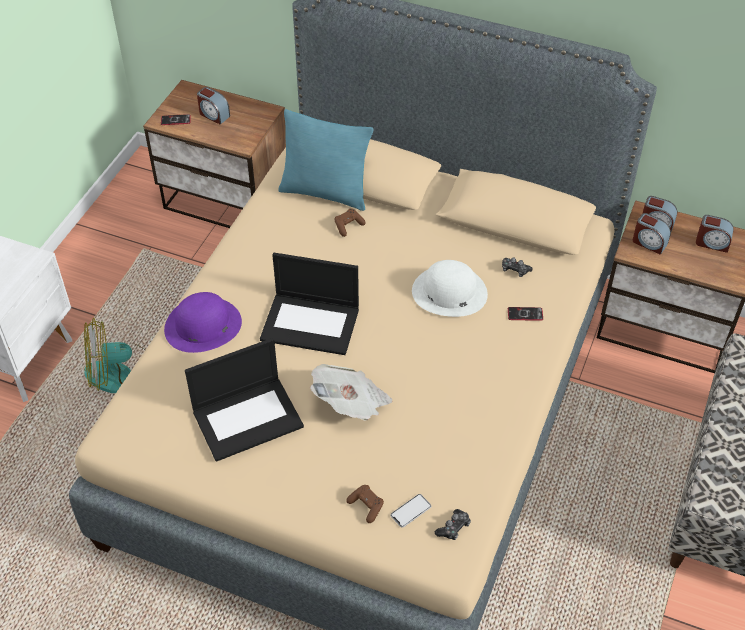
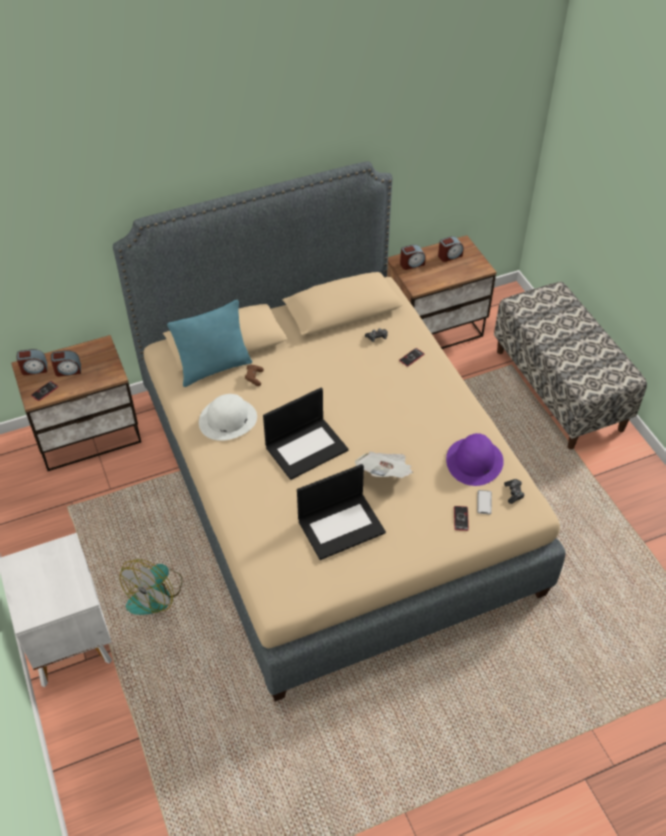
camera: 45 degrees left, 0 degrees up
purple hat [164,292,242,353] -> purple hat moved to [446,433,504,486]
laptop [185,338,304,462] -> laptop turned 45 degrees clockwise [297,464,386,560]
brown game controller [346,485,384,523] -> phone [454,506,469,531]
white hat [412,260,488,317] -> white hat moved to [199,394,257,441]
alarm clock [633,213,671,255] -> alarm clock moved to [17,349,47,375]

